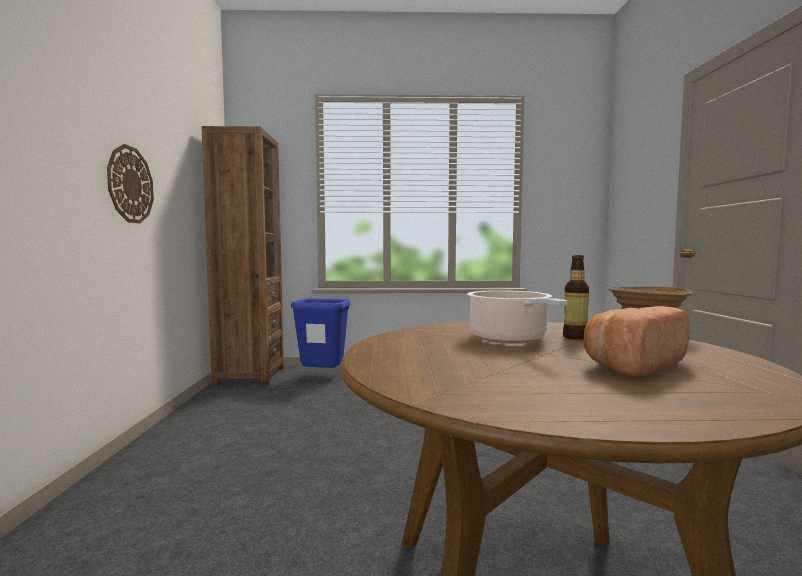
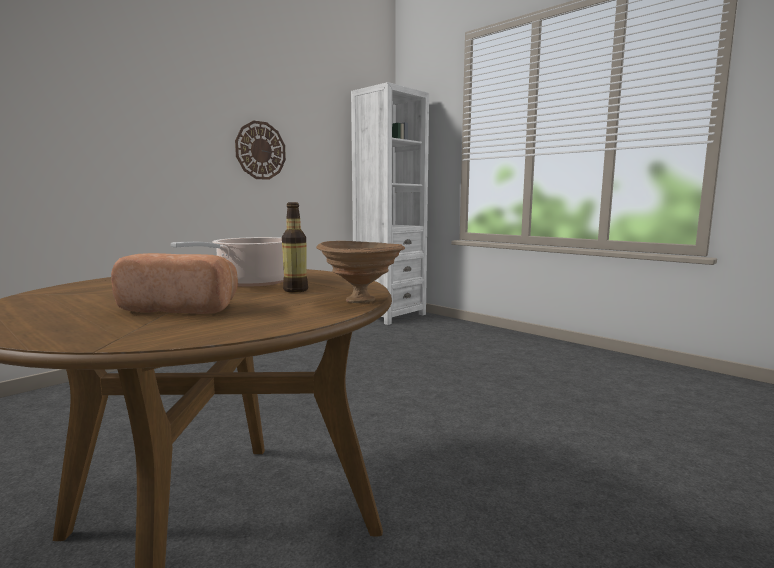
camera: 45 degrees right, 5 degrees up
brown bookcase [201,126,284,386] -> white bookcase [351,82,429,325]
blue trash can [291,298,350,368] -> none

